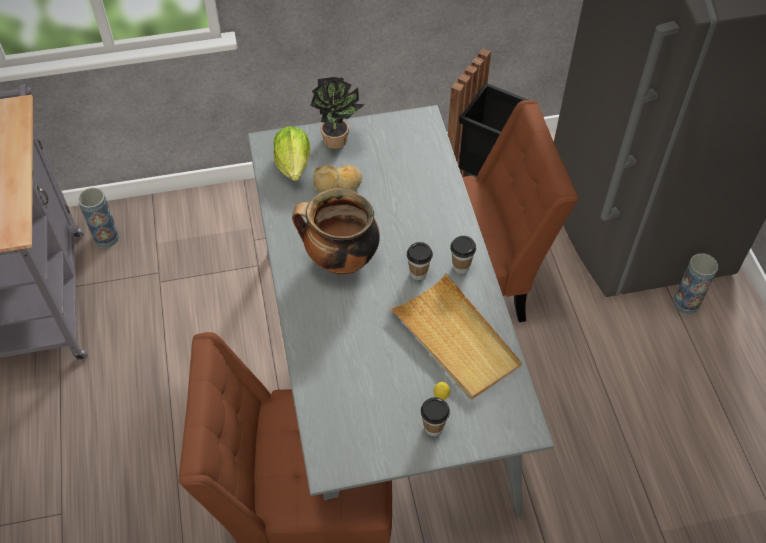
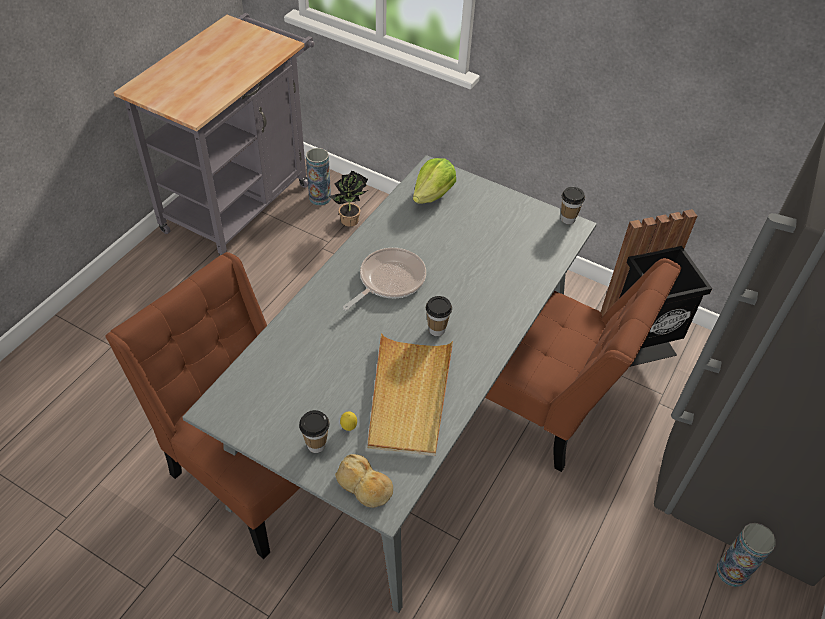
camera: 40 degrees right, 5 degrees down
cooking pot [292,188,380,275] -> frying pan [343,248,426,310]
potted plant [310,77,365,149] -> potted plant moved to [328,171,368,227]
bread [313,165,362,192] -> bread moved to [335,454,393,508]
cup [450,236,476,274] -> cup moved to [561,187,585,224]

